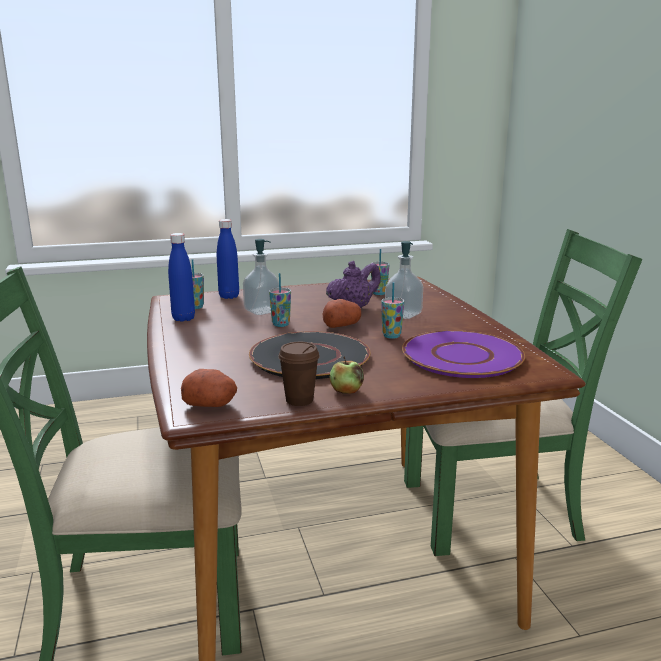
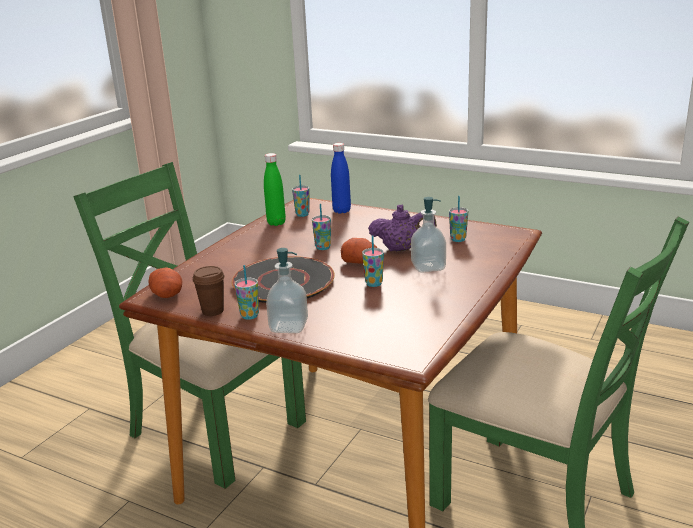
camera: 45 degrees right, 5 degrees up
blue bottle [168,233,195,322] -> green bottle [264,153,286,226]
soap dispenser [243,239,279,315] -> soap dispenser moved to [266,248,308,333]
apple [330,357,364,394] -> cup [234,265,259,320]
purple plate [402,330,525,378] -> none

